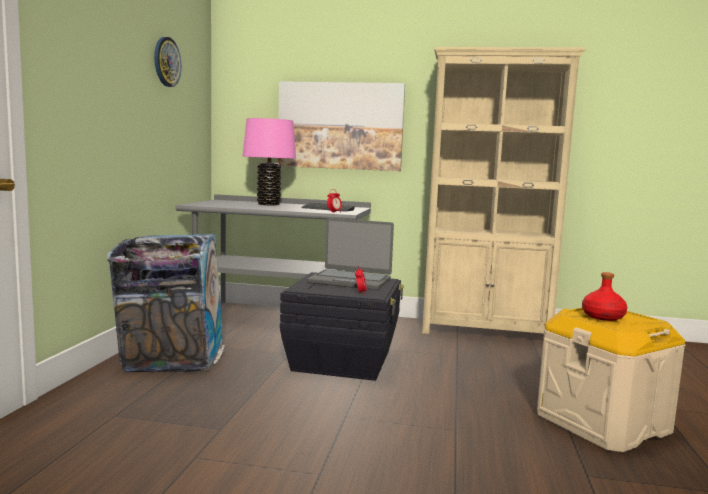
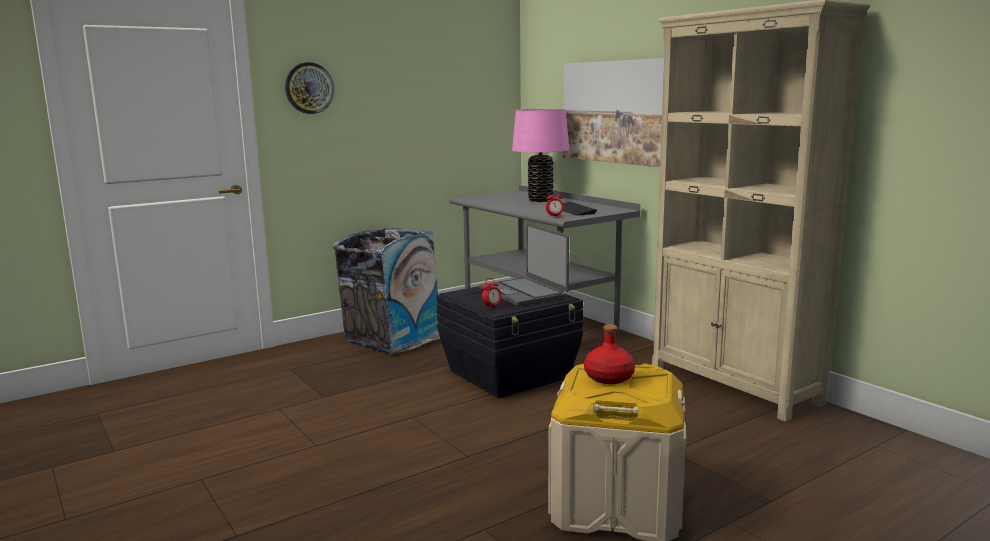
camera: 45 degrees right, 5 degrees up
wall clock [154,37,181,87] -> wall clock moved to [285,62,334,114]

